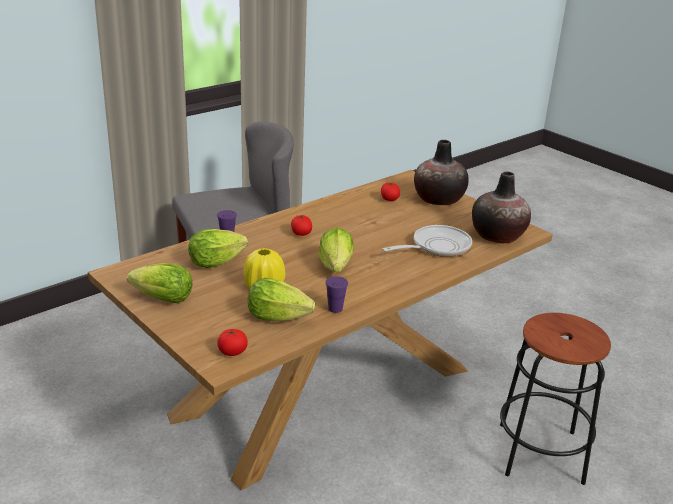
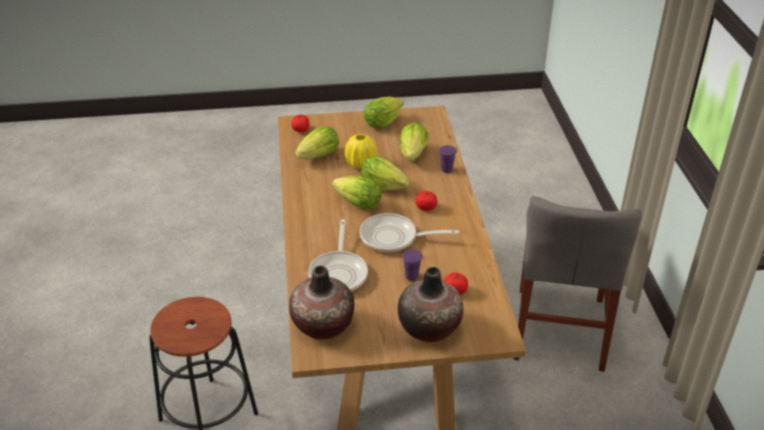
camera: 125 degrees right, 10 degrees up
purple cup [325,276,348,313] -> purple cup moved to [402,249,422,281]
none -> frying pan [360,213,459,252]
none -> lettuce [361,156,409,191]

